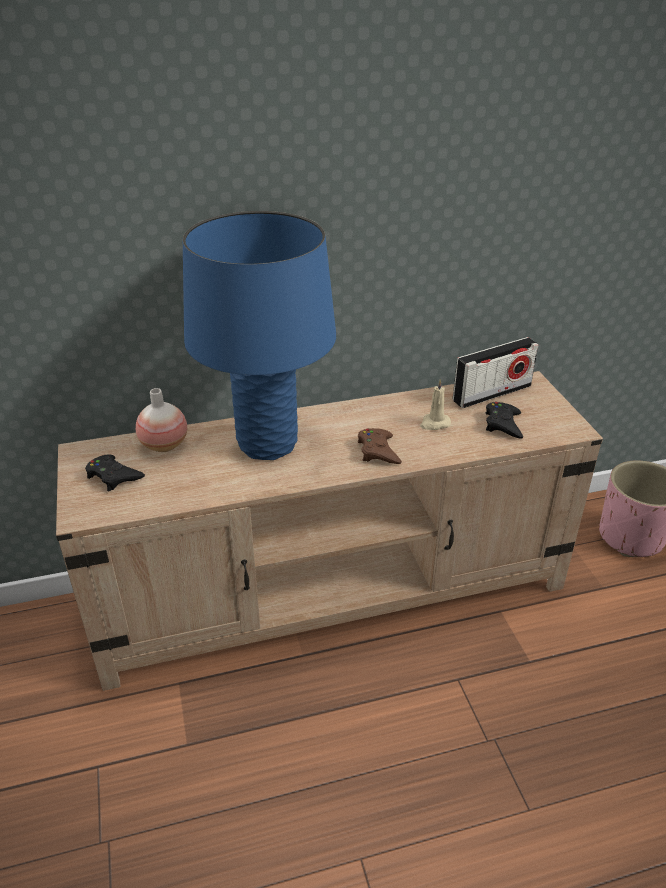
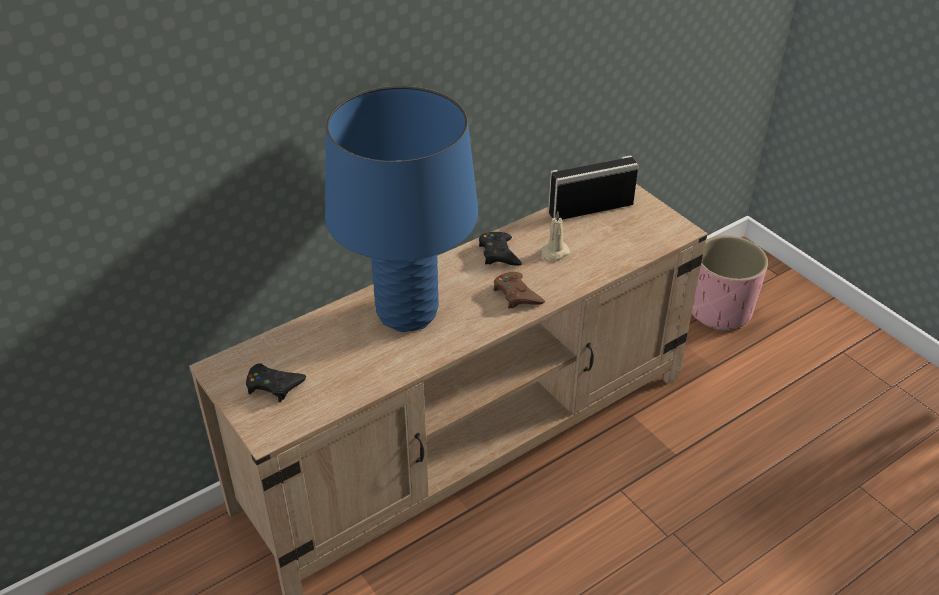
camera: 20 degrees left, 5 degrees up
vase [136,388,187,452] -> none
radio [453,337,538,408] -> radio turned 150 degrees counterclockwise [548,155,638,220]
black game controller [486,402,523,439] -> black game controller moved to [479,232,522,266]

